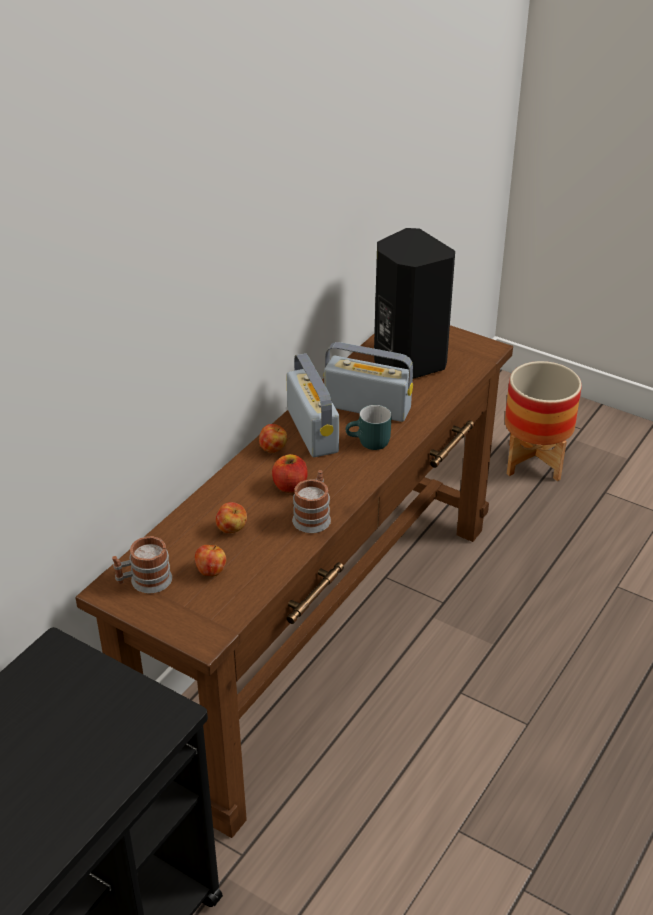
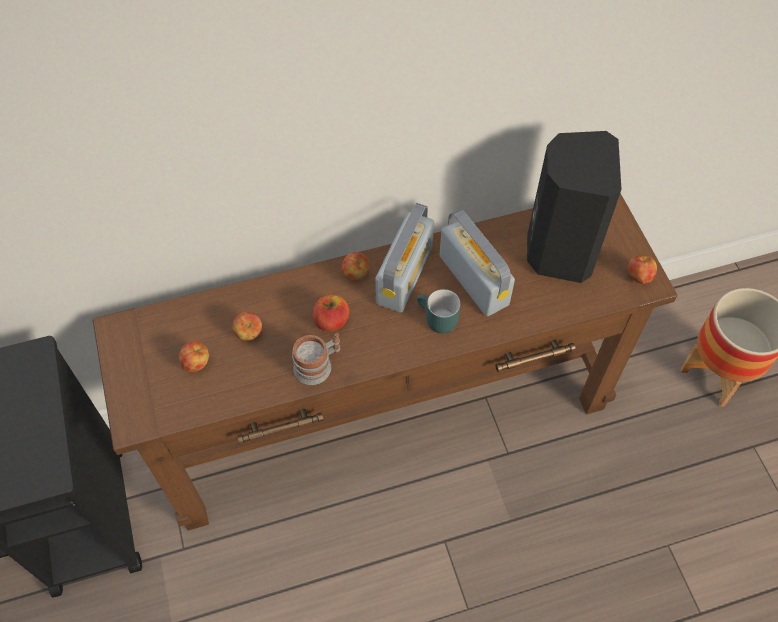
camera: 40 degrees right, 20 degrees up
mug [112,536,172,593] -> none
none -> apple [628,255,657,284]

